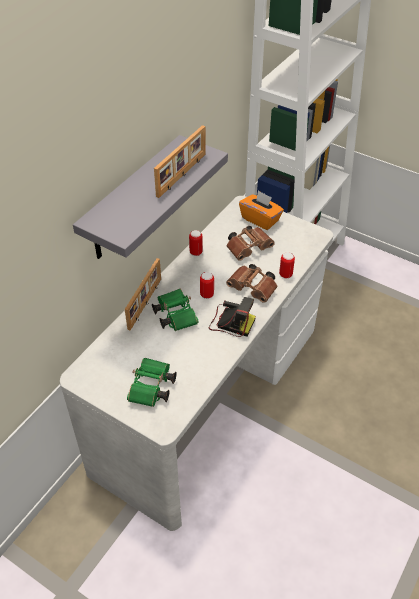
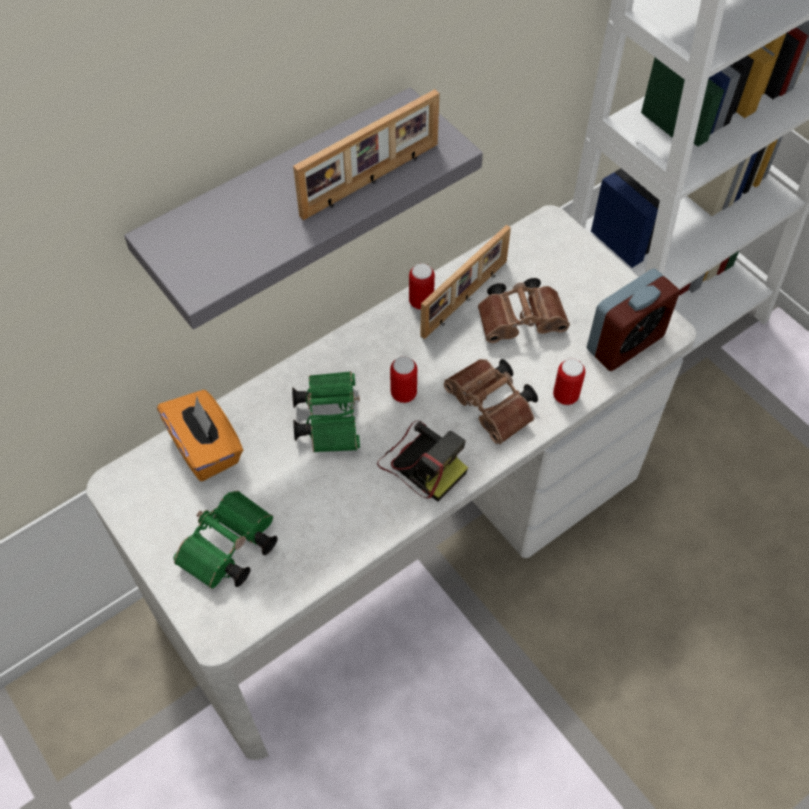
camera: 20 degrees right, 10 degrees up
picture frame [125,258,161,330] -> picture frame moved to [420,225,511,339]
orange tissue box [239,190,284,230] -> orange tissue box moved to [157,390,243,481]
none -> alarm clock [587,268,680,371]

